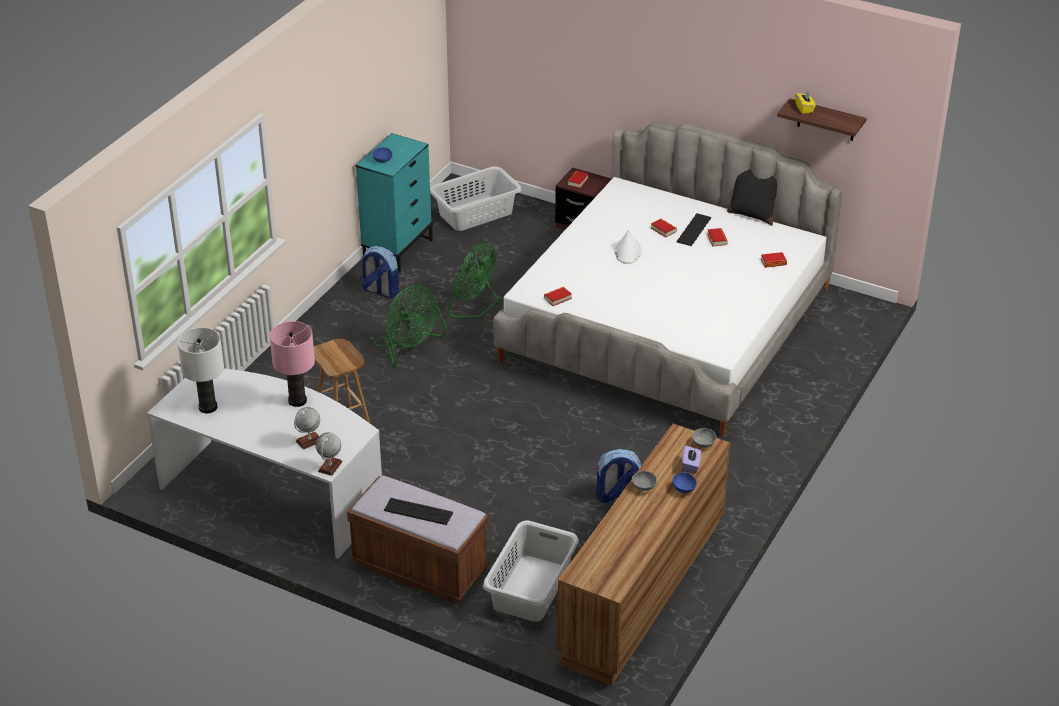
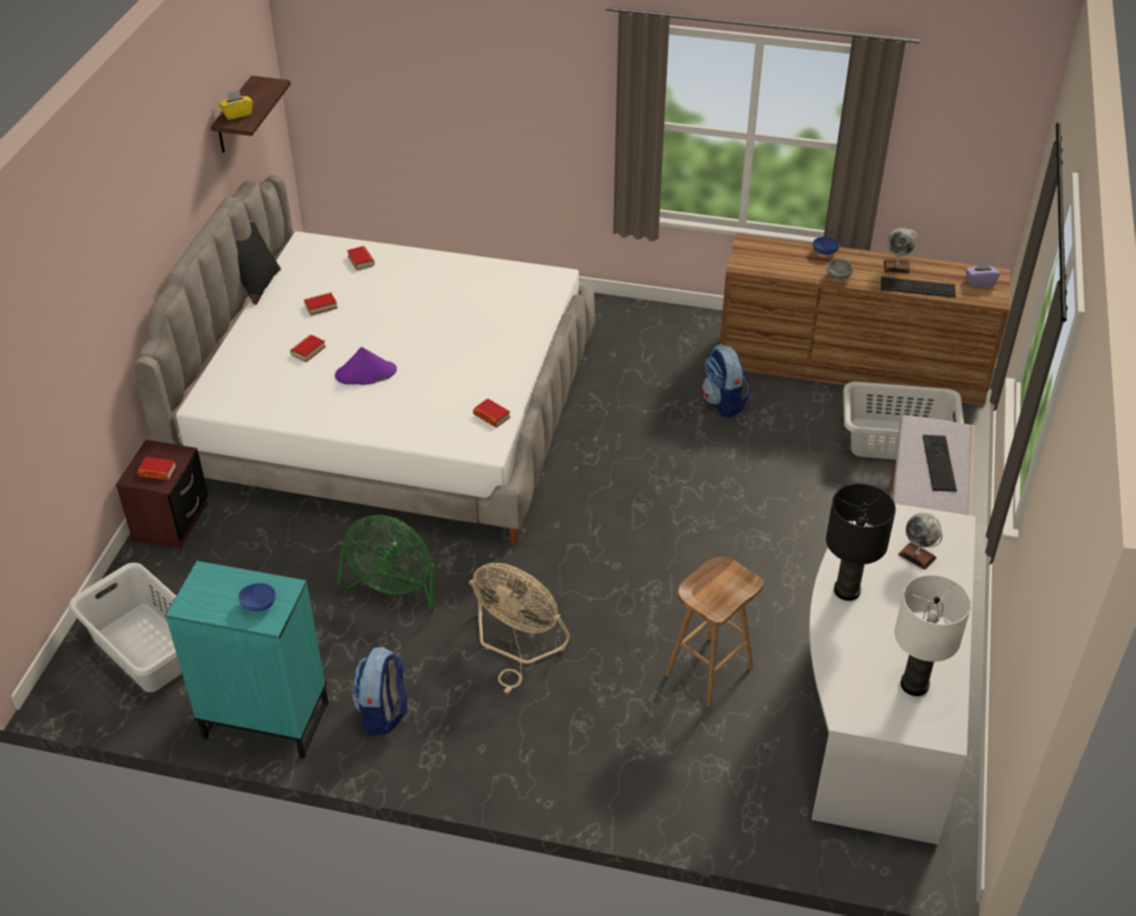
camera: 105 degrees left, 5 degrees up
pink table lamp [270,321,315,407] -> black table lamp [826,483,896,601]
globe [316,432,343,476] -> globe moved to [884,228,918,274]
green fan [370,285,446,368] -> beige fan [469,563,570,694]
white hat [615,230,642,264] -> purple hat [335,347,397,385]
keyboard [676,213,711,246] -> keyboard moved to [881,277,956,298]
purple tissue box [682,446,701,473] -> purple tissue box moved to [966,261,1000,287]
grey bowl [692,428,716,448] -> none

